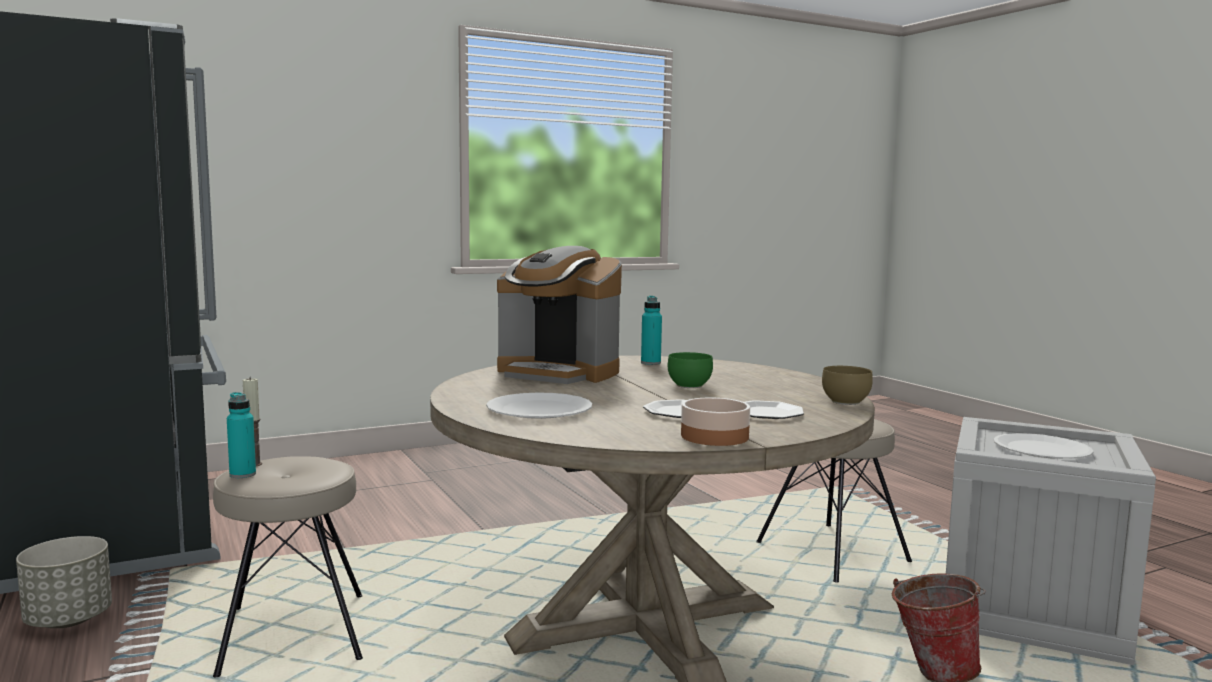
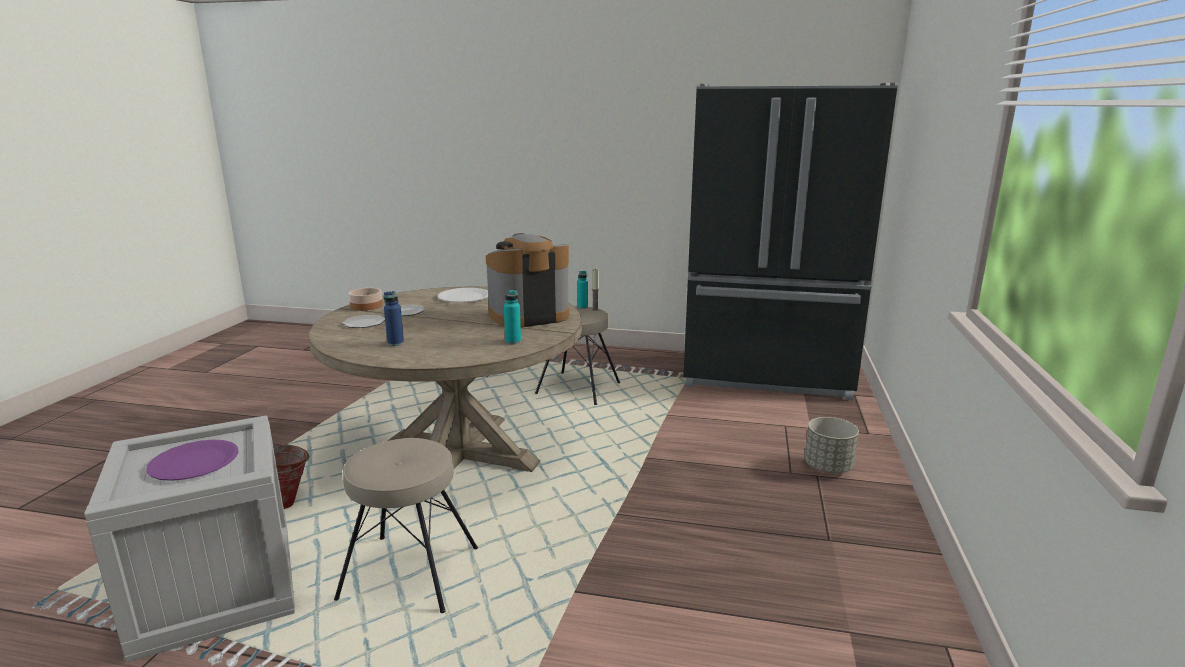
camera: 130 degrees right, 10 degrees up
grey planter [16,536,112,628] -> grey planter moved to [805,417,859,473]
green bowl [668,352,713,388] -> none
brown bowl [822,366,873,405] -> none
white plate [994,433,1094,459] -> purple plate [146,440,239,481]
none -> blue bottle [384,291,404,346]

